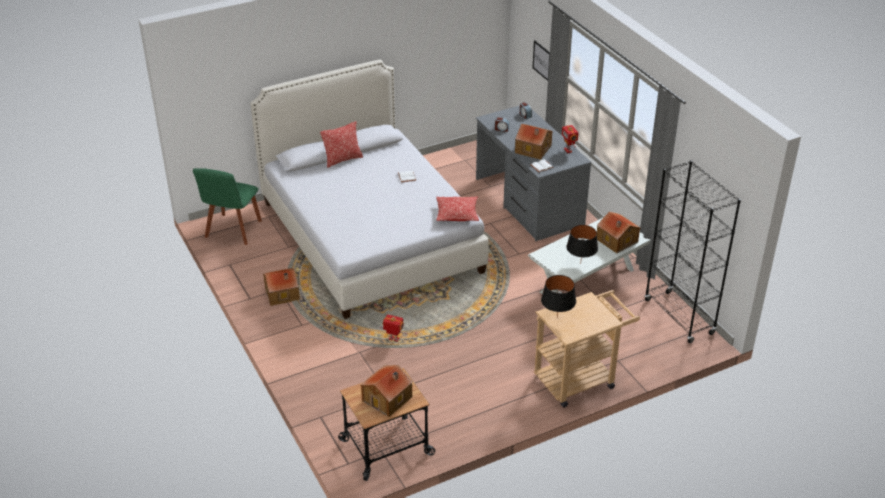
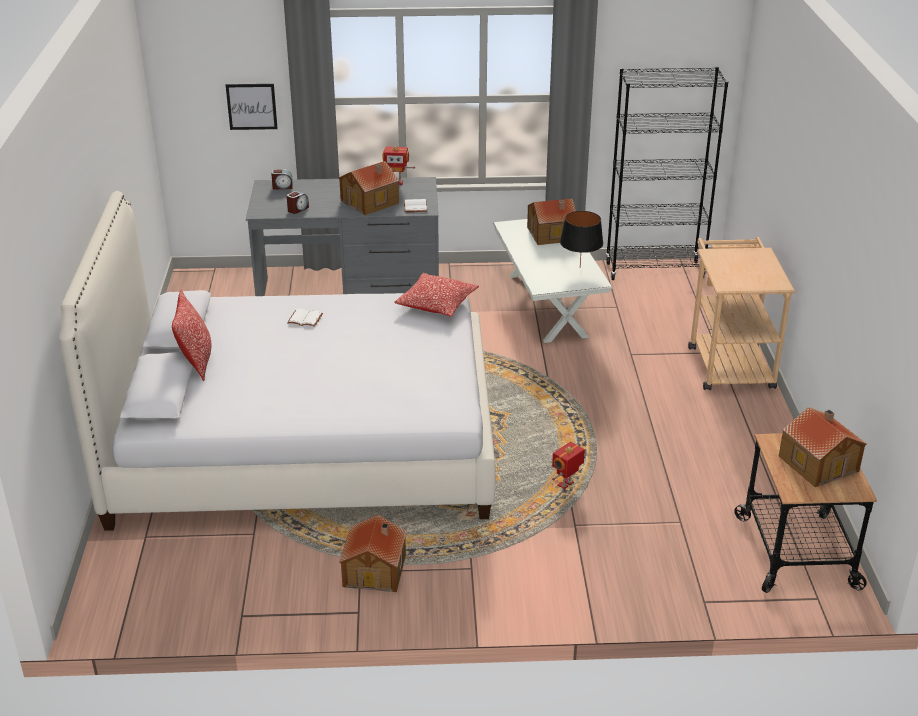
camera: 65 degrees left, 5 degrees down
green chair [193,168,262,245] -> none
black table lamp [541,275,576,318] -> none

